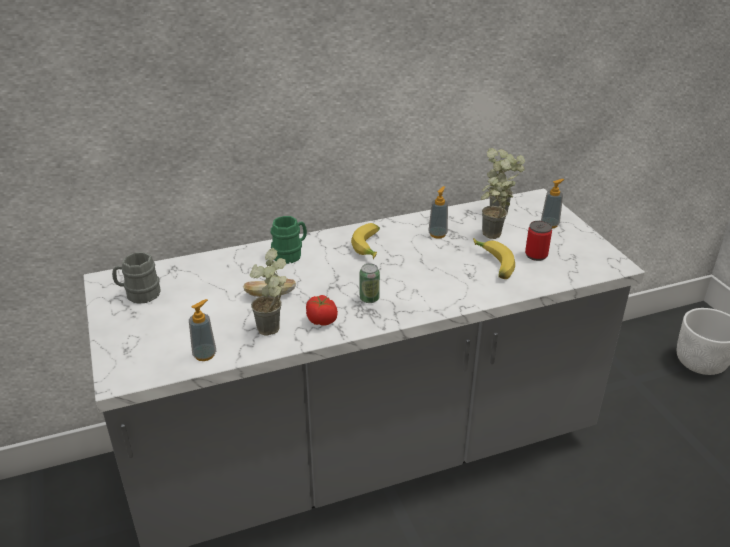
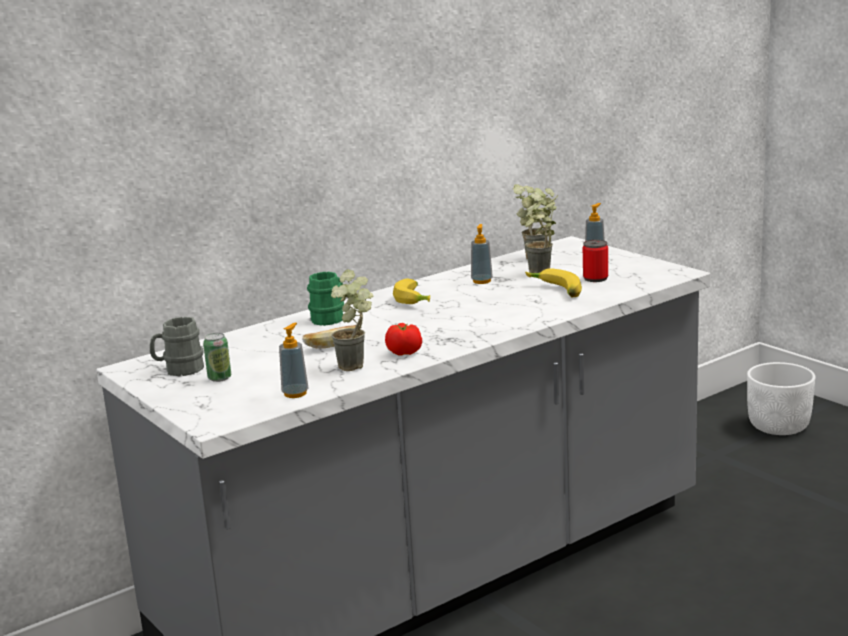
camera: 15 degrees left, 15 degrees down
can [360,263,380,303] -> can moved to [203,333,231,382]

